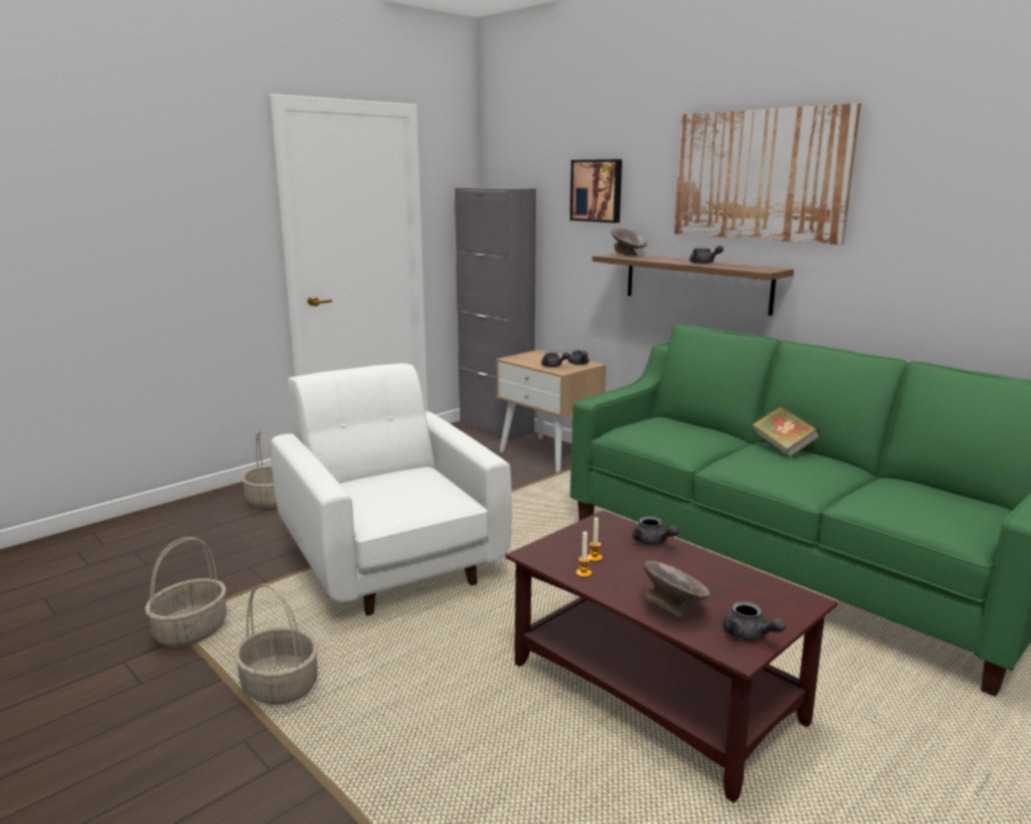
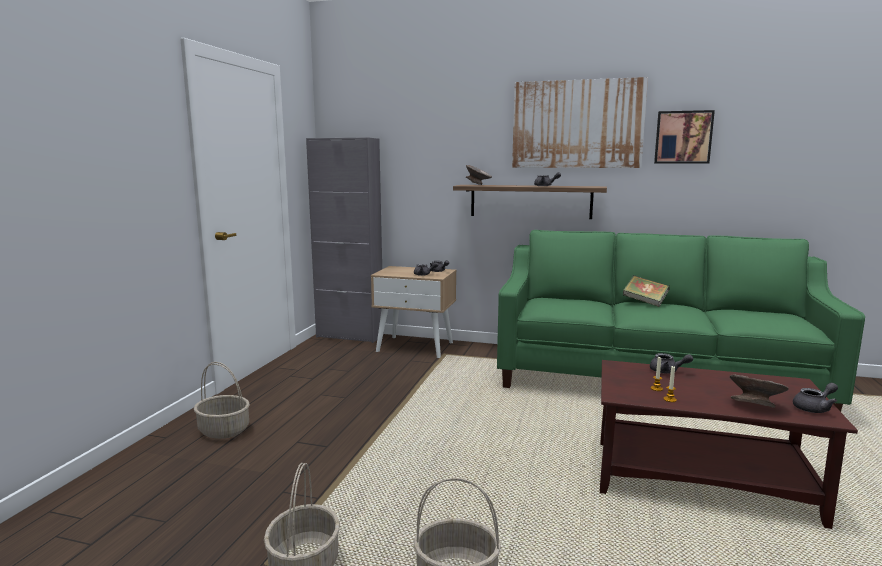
camera: 30 degrees left, 5 degrees down
white armchair [271,363,512,616] -> none
picture [570,159,622,223] -> picture moved to [654,110,715,164]
grey teapot [723,601,786,641] -> grey teapot turned 45 degrees counterclockwise [793,383,838,413]

